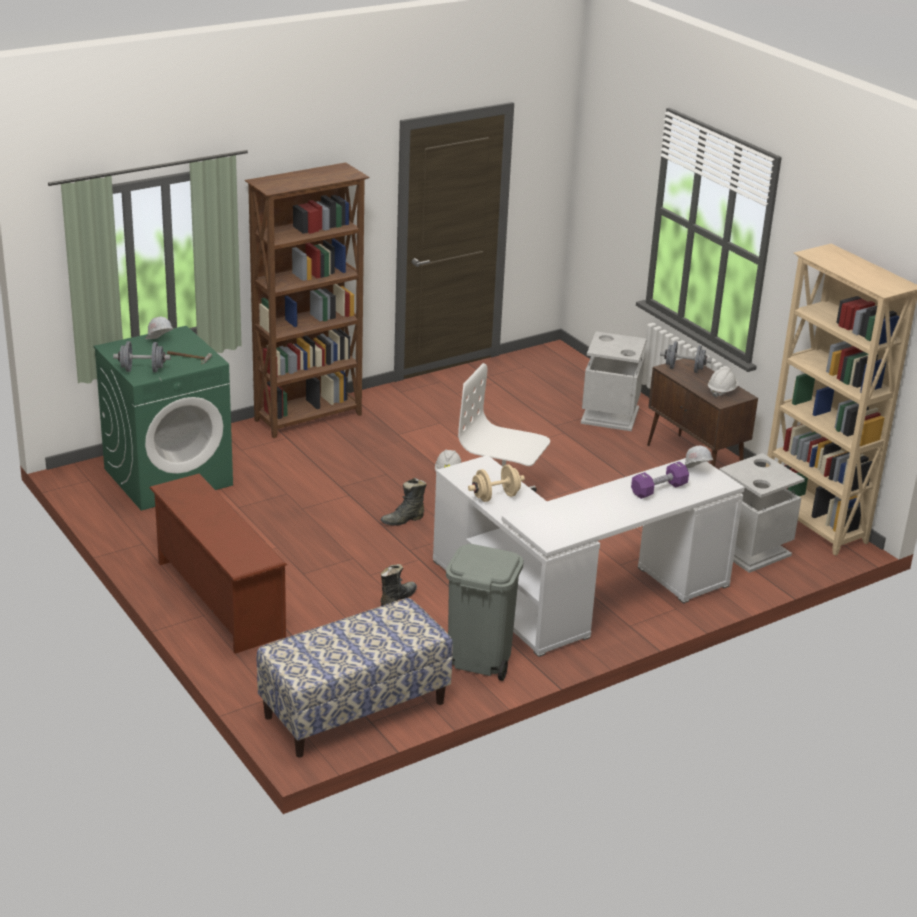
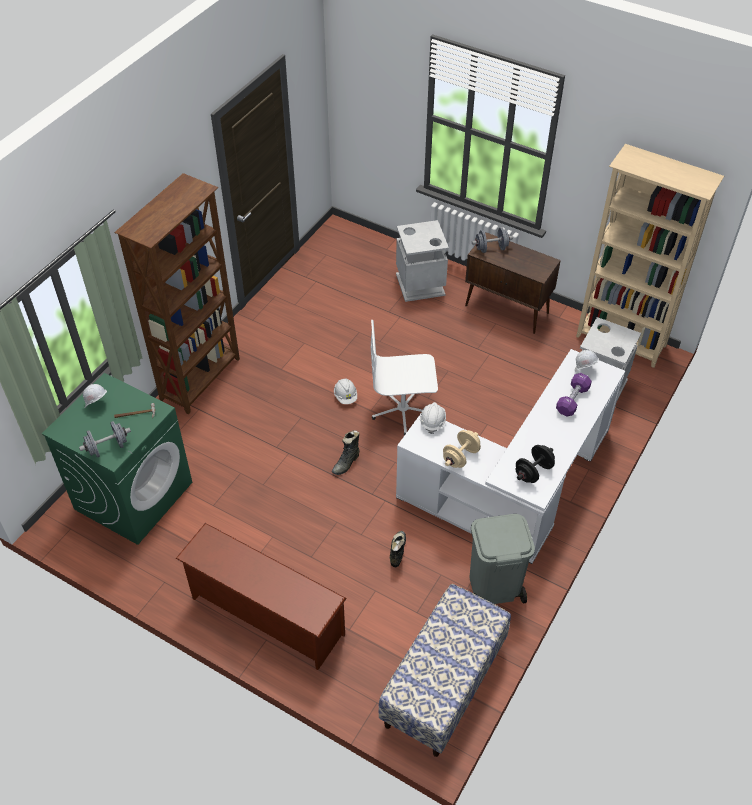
camera: 25 degrees left, 20 degrees up
white hard hat [708,368,739,397] -> white hard hat moved to [420,402,446,434]
none -> black dumbbell [516,445,555,483]

